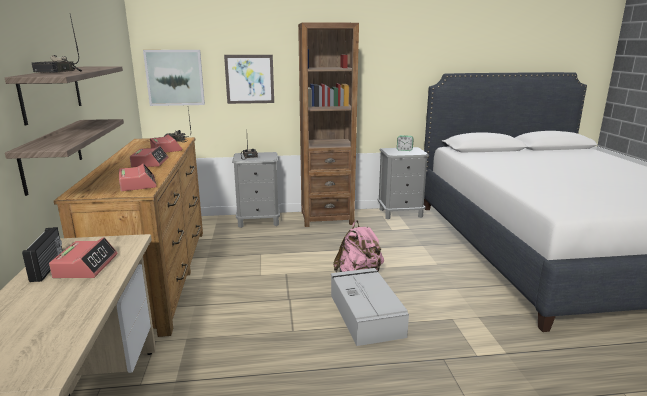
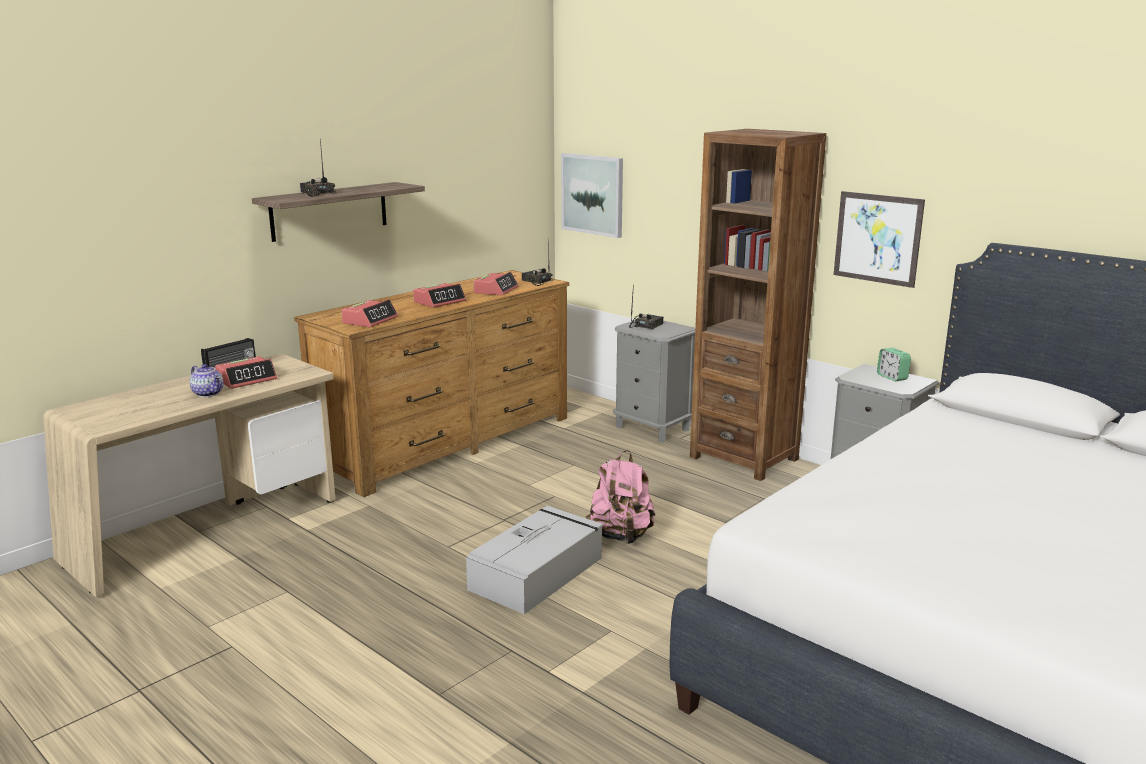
camera: 50 degrees right, 0 degrees up
shelf [5,119,124,196] -> none
radio [32,15,82,73] -> radio turned 75 degrees clockwise [300,138,336,197]
picture [224,55,274,104] -> picture moved to [834,191,925,288]
none -> teapot [189,364,224,397]

